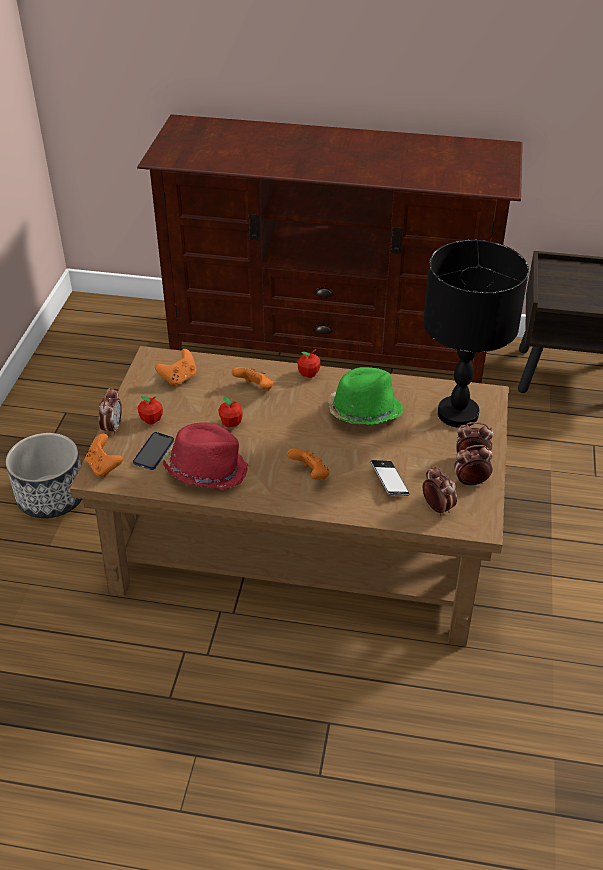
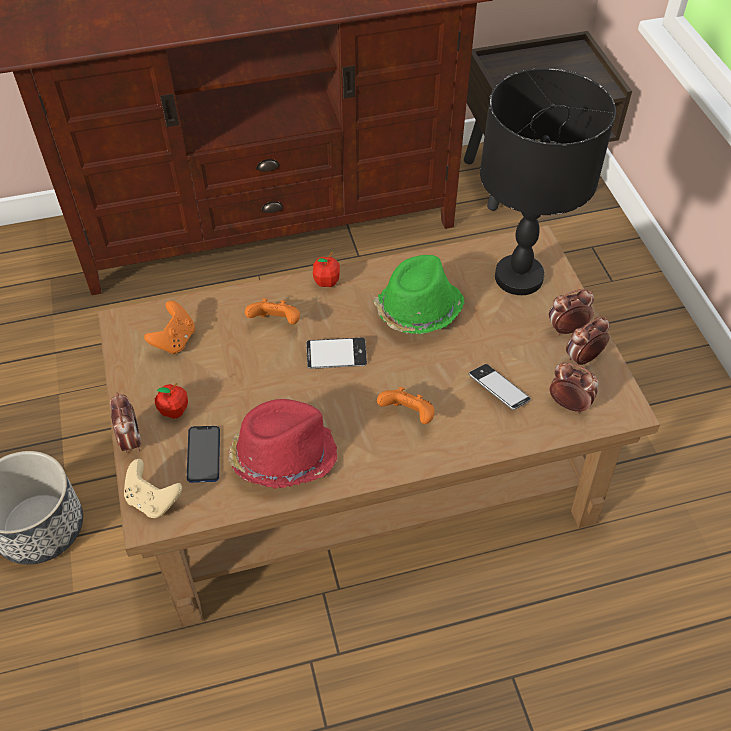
camera: 25 degrees left, 10 degrees up
orange game controller [86,433,123,477] -> beige game controller [124,459,182,518]
apple [219,397,243,427] -> none
none -> phone [306,337,367,369]

